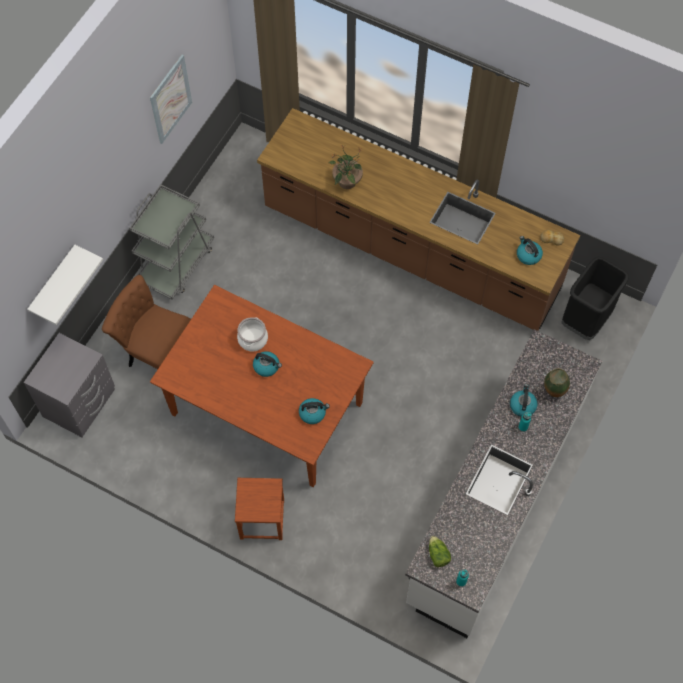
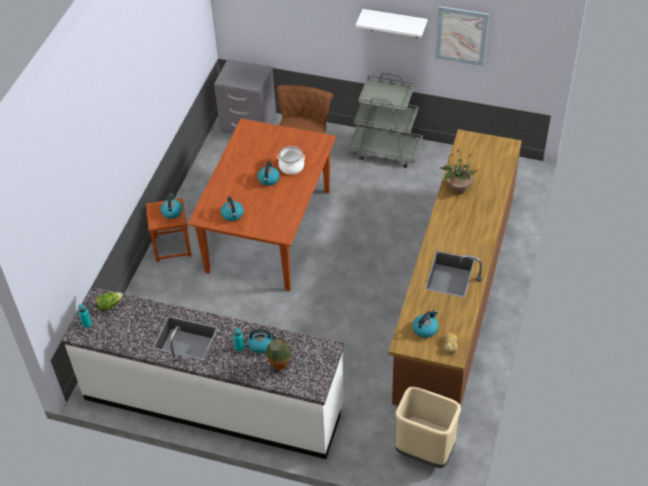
camera: 80 degrees right, 15 degrees down
white shelf [27,245,103,325] -> white shelf moved to [355,9,428,38]
black trash can [561,257,629,340] -> beige trash can [395,387,461,468]
none -> kettle [161,194,183,219]

